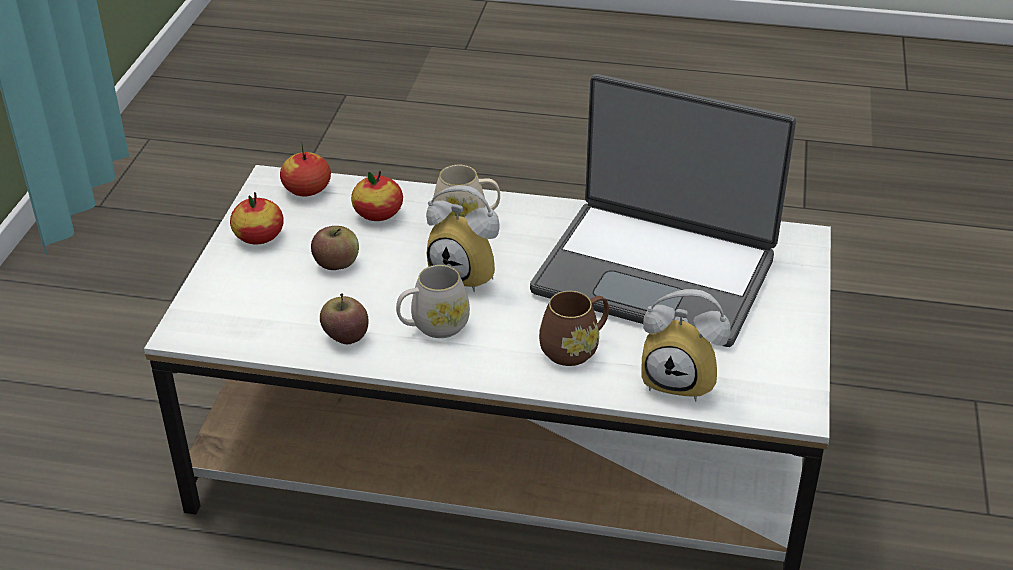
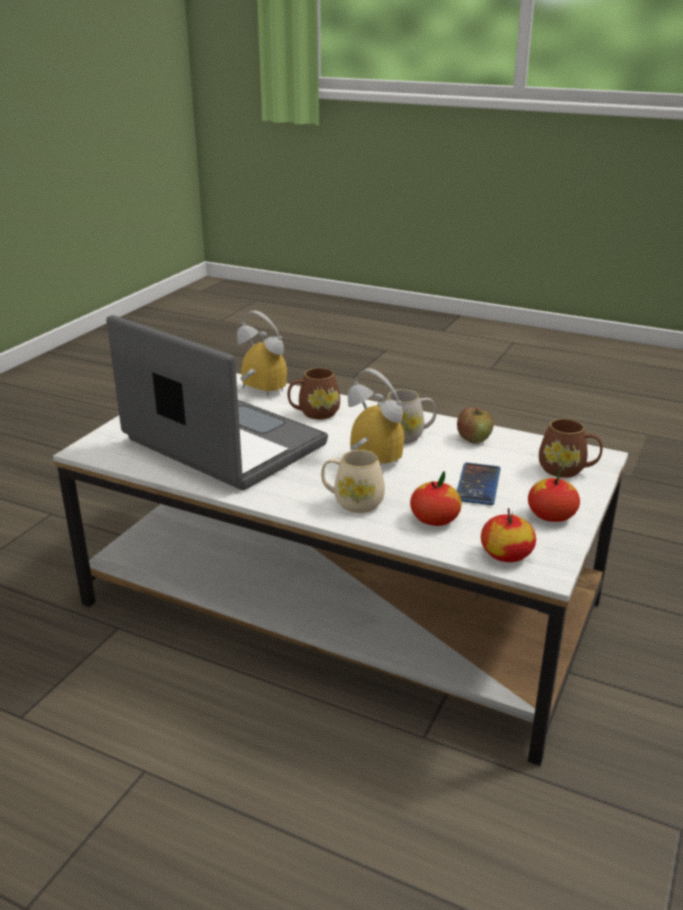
camera: 165 degrees left, 10 degrees down
apple [311,226,359,270] -> phone [457,463,501,505]
none -> brown mug [539,419,603,478]

